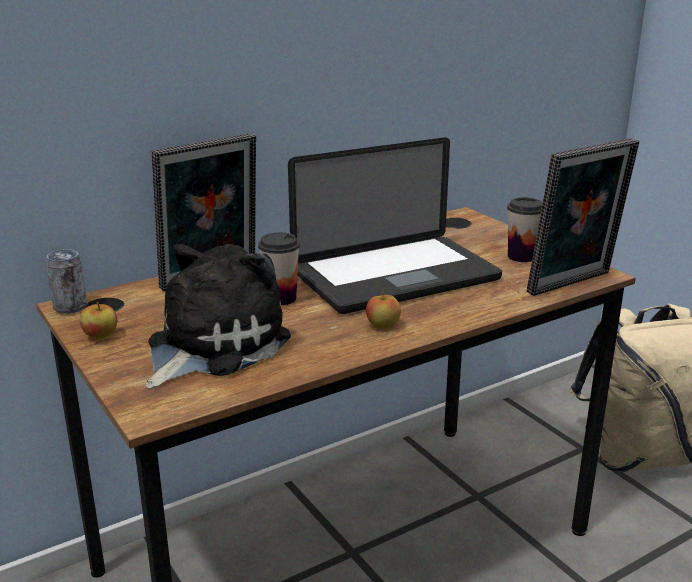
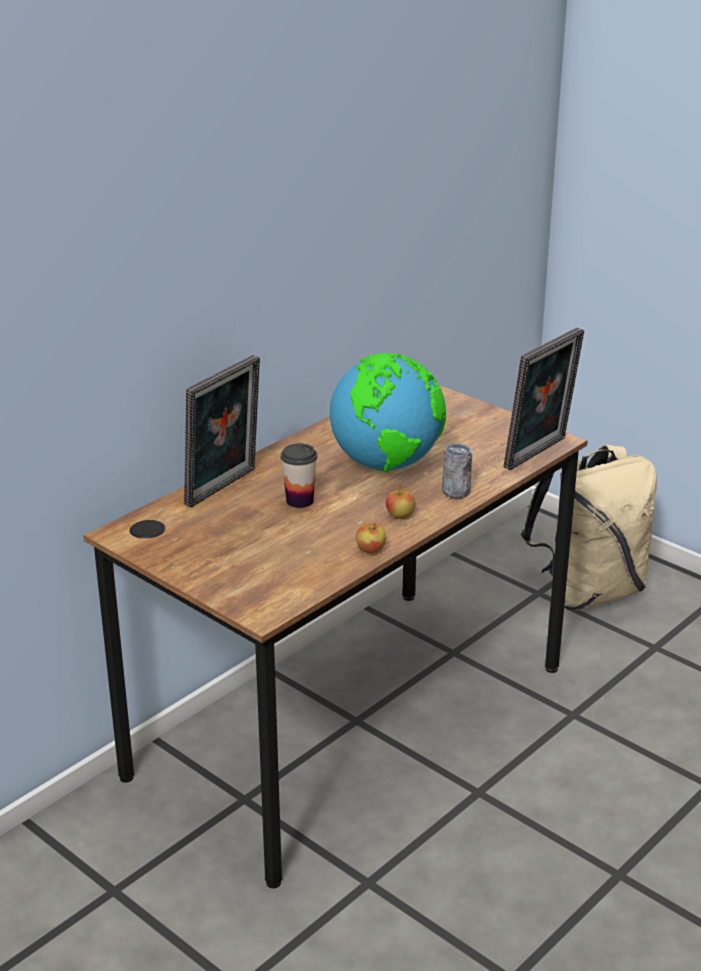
camera: 15 degrees left, 5 degrees up
can [46,249,87,314] -> can moved to [442,443,472,498]
apple [79,302,117,339] -> apple moved to [356,522,386,554]
plush toy [146,244,291,389] -> none
laptop [288,137,502,314] -> globe [330,353,446,473]
cup [507,197,543,262] -> none

